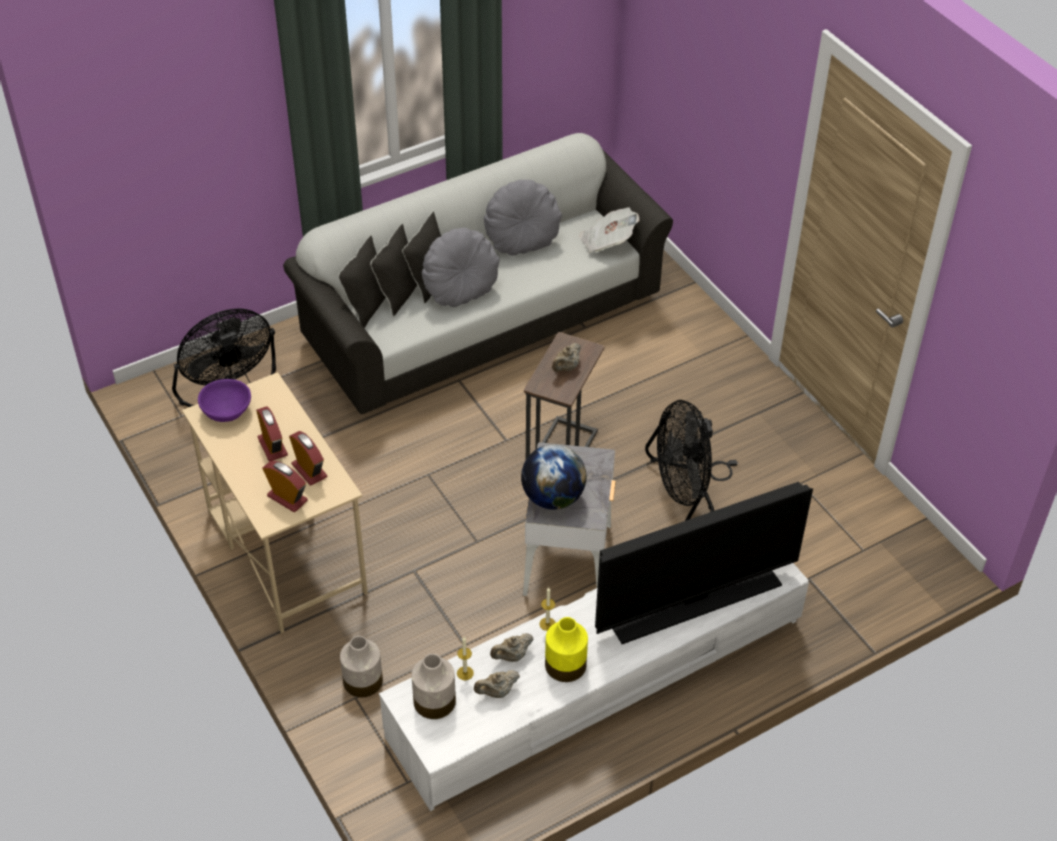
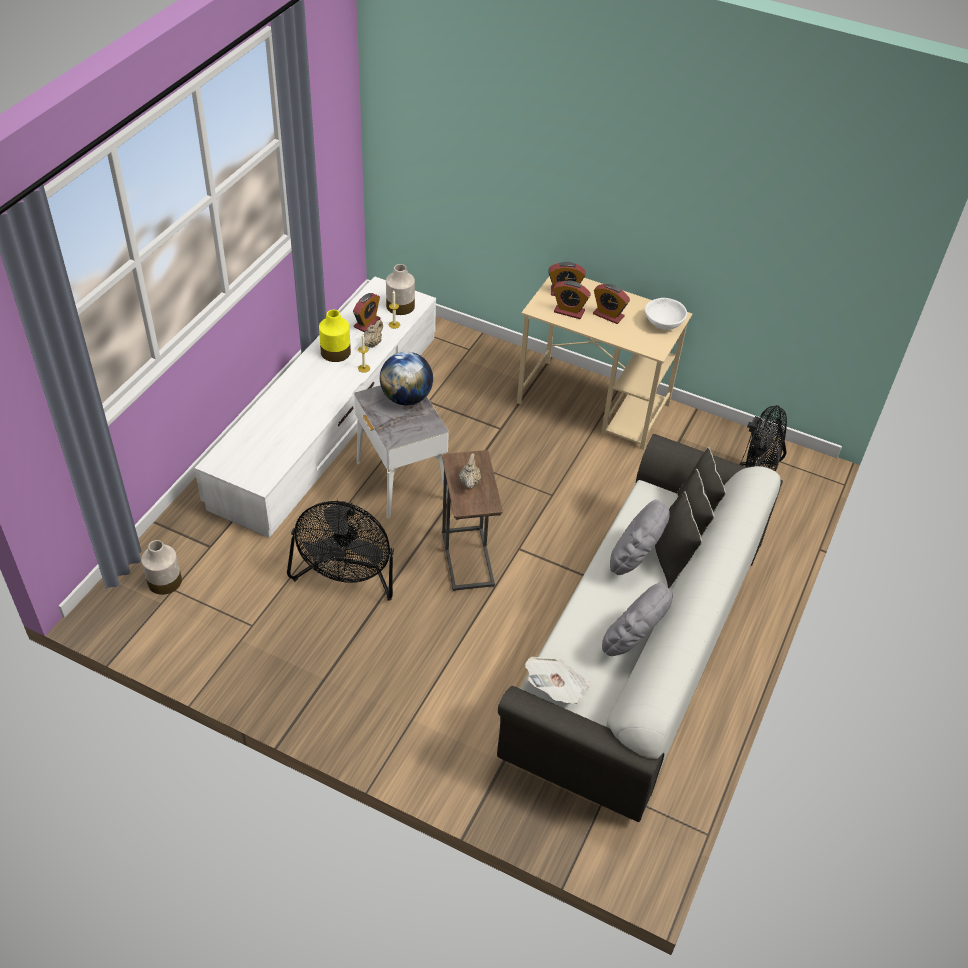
camera: 145 degrees right, 0 degrees up
purple bowl [198,379,251,422] -> white bowl [645,298,687,330]
beige vase [340,636,383,697] -> beige vase moved to [141,540,182,595]
beige teapot [474,670,520,698] -> alarm clock [353,293,381,332]
television [595,482,813,644] -> none
black fan [645,400,738,521] -> black fan turned 150 degrees clockwise [287,500,394,601]

